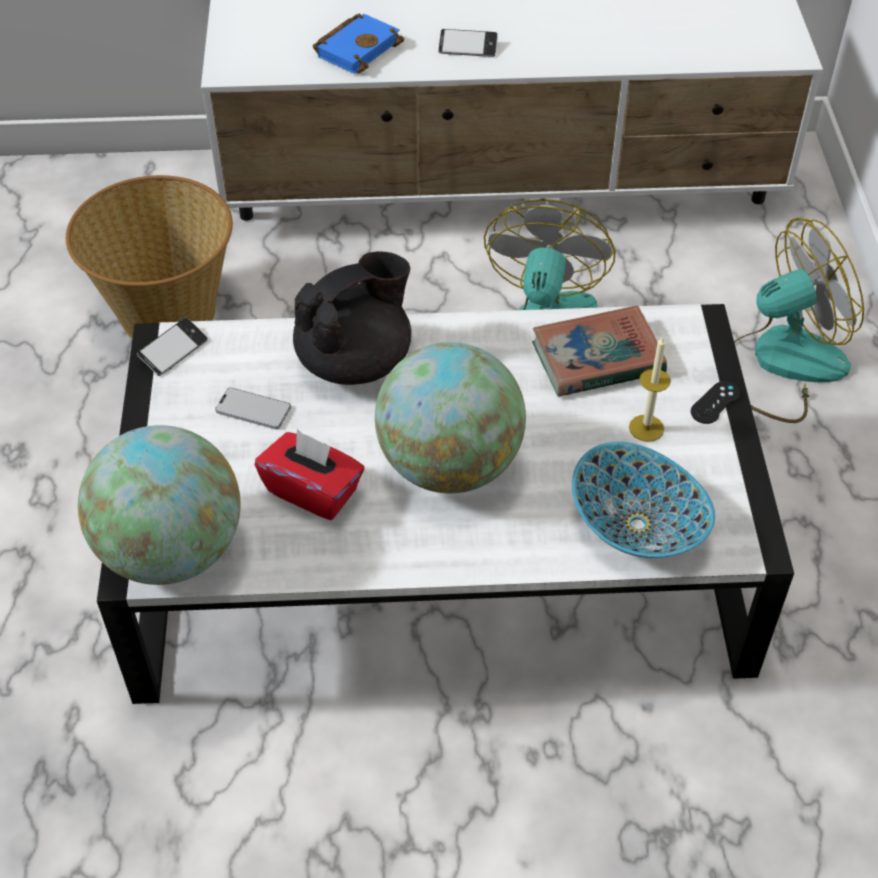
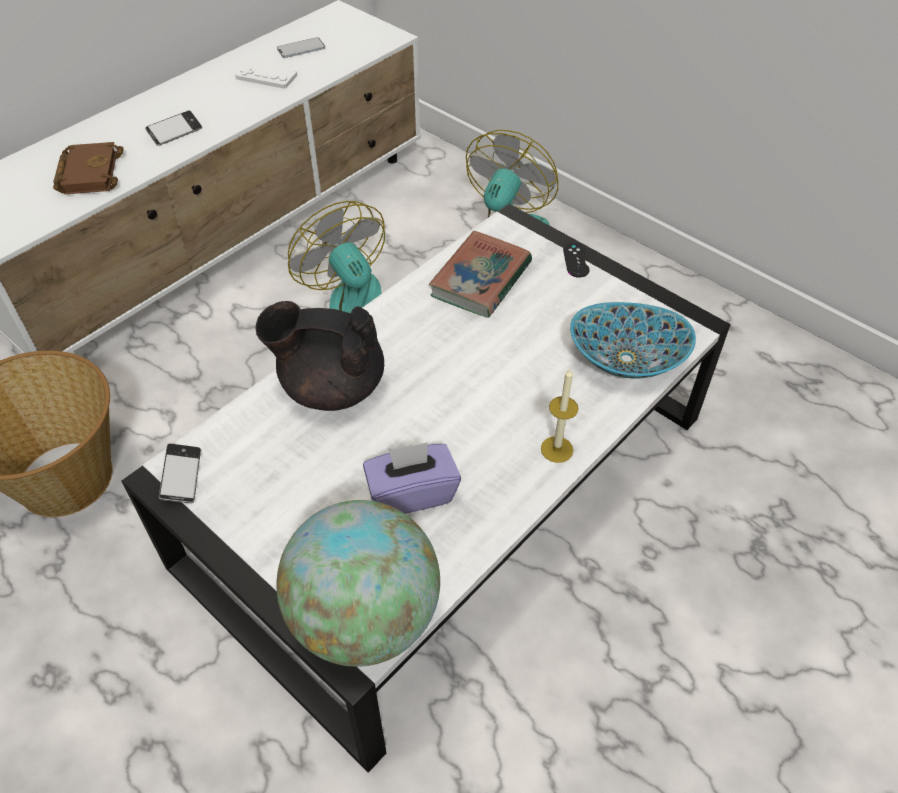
camera: 45 degrees left, 0 degrees up
phone [215,387,291,429] -> phone moved to [277,37,325,58]
red tissue box [255,429,364,520] -> purple tissue box [363,442,461,514]
black teapot [293,251,411,385] -> black teapot turned 90 degrees counterclockwise [256,301,384,411]
blue book [313,14,404,74] -> brown book [53,142,124,194]
globe [375,342,526,493] -> none
candle [629,337,671,442] -> candle moved to [541,369,579,463]
none -> white game controller [235,62,297,89]

